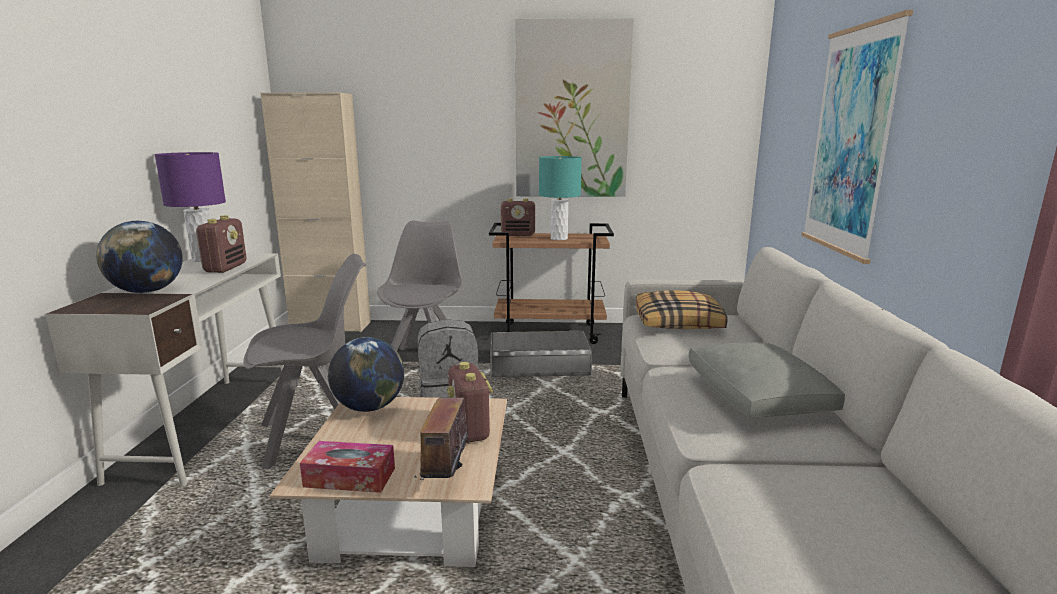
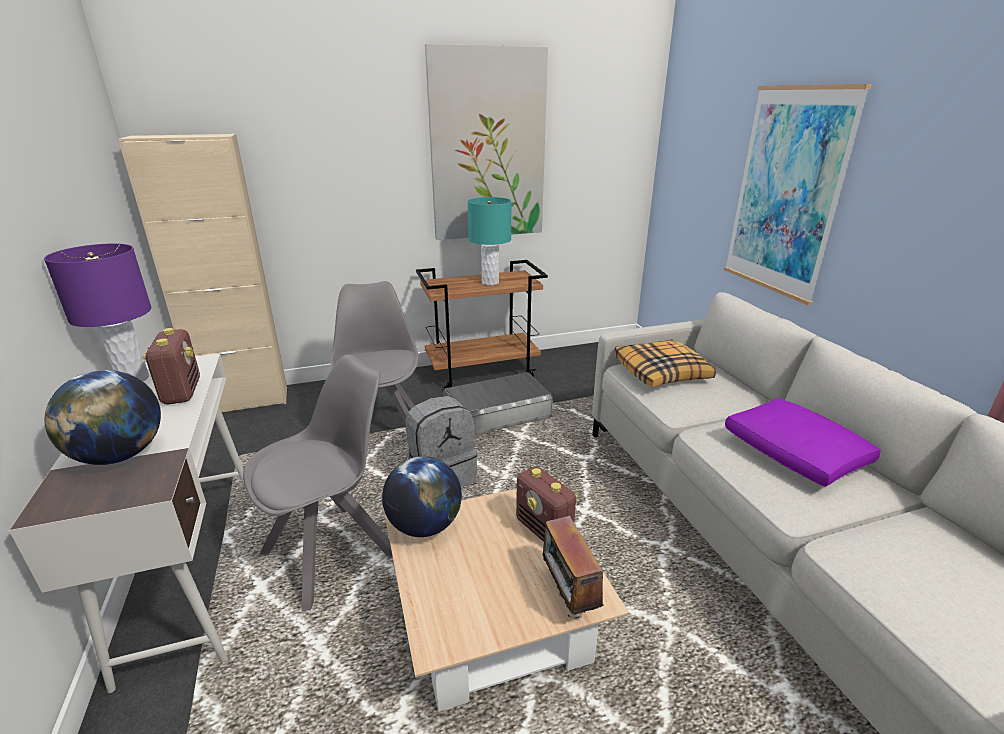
camera: 20 degrees left, 10 degrees up
tissue box [300,441,395,493] -> none
radio [501,199,535,236] -> none
grey pillow [689,342,845,417] -> purple pillow [725,398,881,487]

